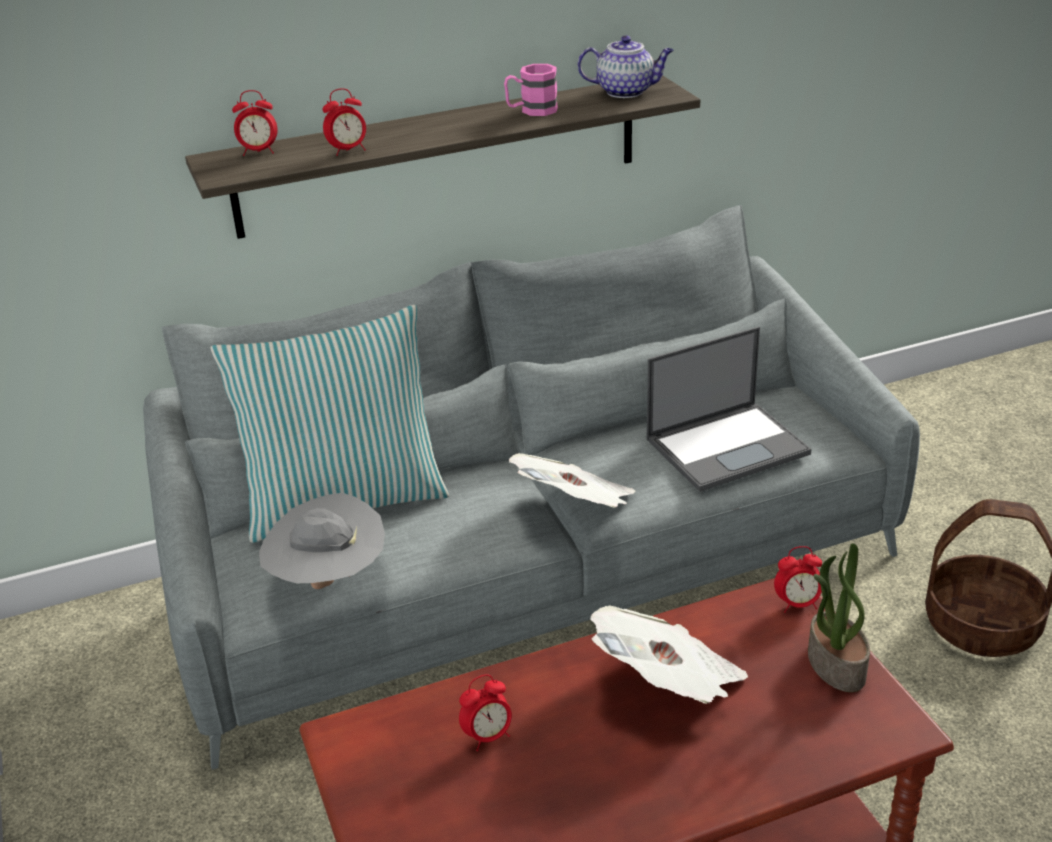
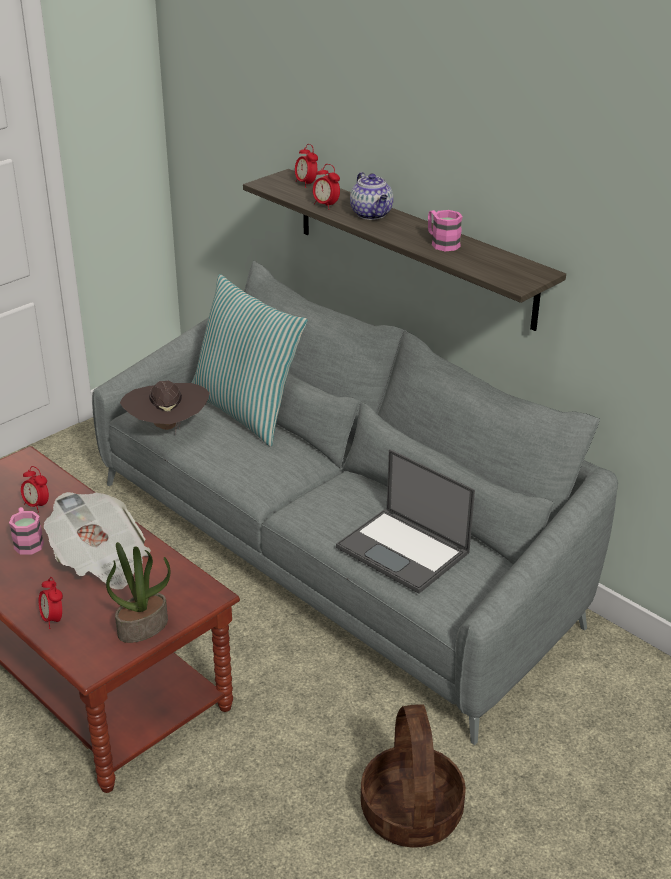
camera: 65 degrees right, 0 degrees up
grey hat [259,493,385,589] -> brown hat [120,380,210,434]
newspaper [509,453,635,508] -> none
teapot [578,35,674,98] -> teapot moved to [350,172,394,220]
alarm clock [774,546,822,613] -> alarm clock moved to [39,577,63,629]
none -> pink mug [9,507,44,555]

